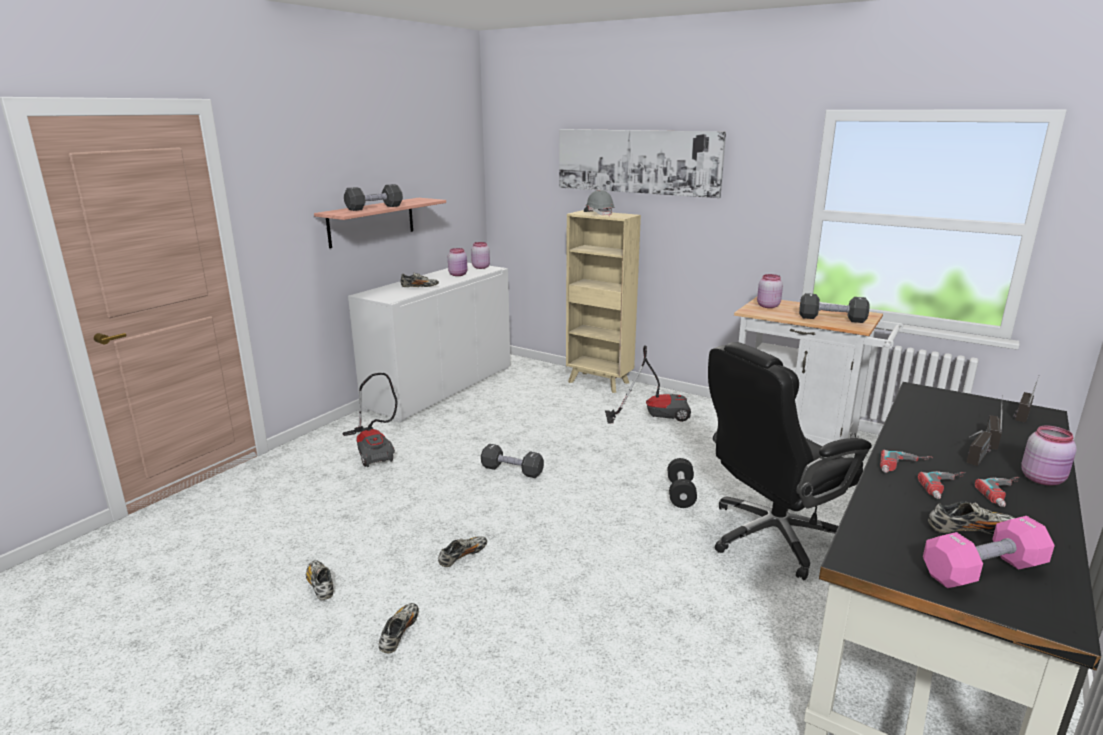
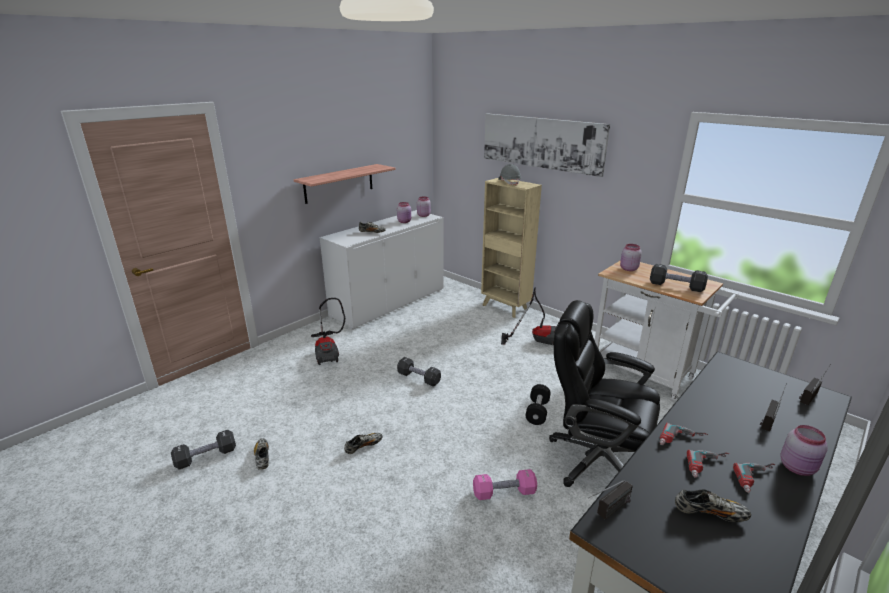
camera: 10 degrees right, 5 degrees up
black dumbbell [344,184,403,211] -> black dumbbell moved to [171,430,236,470]
shoe [379,603,419,653] -> none
black office chair [708,342,872,580] -> black office chair turned 45 degrees clockwise [549,300,660,487]
pink dumbbell [923,516,1055,588] -> pink dumbbell moved to [473,469,537,500]
radio [967,430,992,466] -> radio moved to [588,480,633,520]

